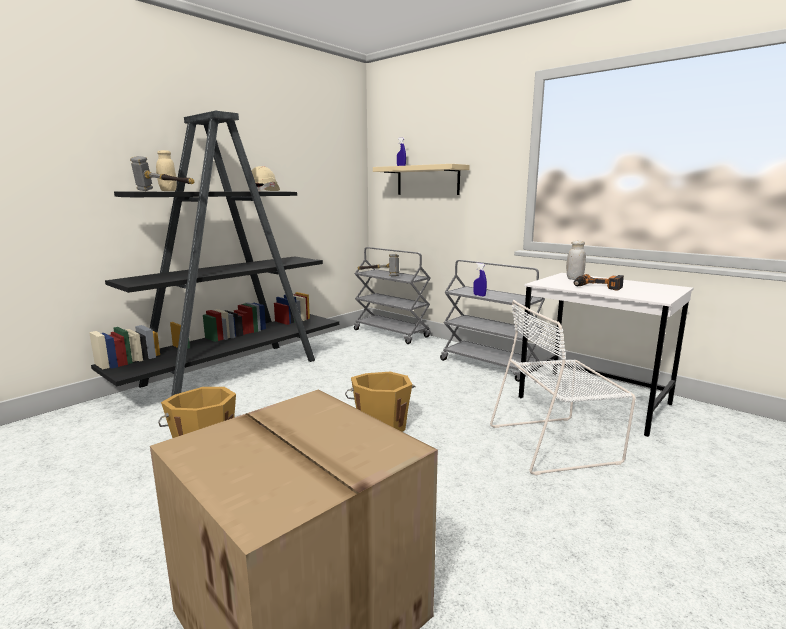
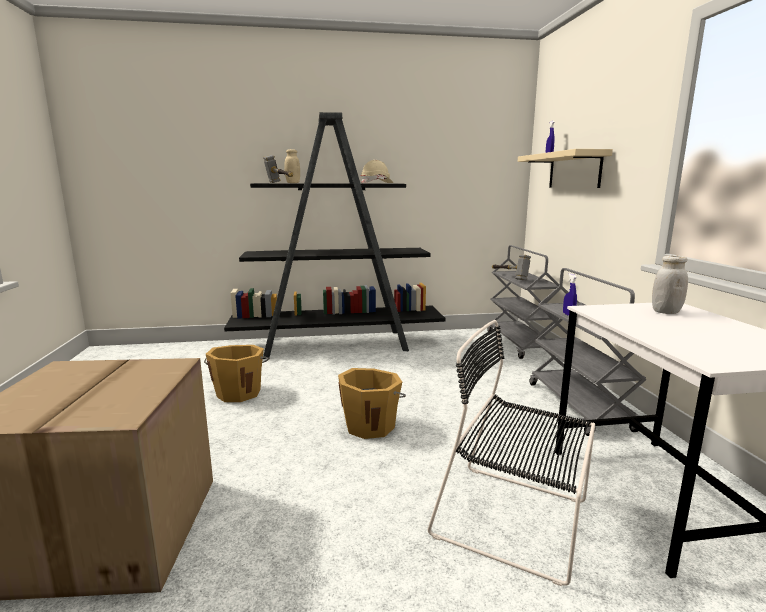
camera: 40 degrees right, 0 degrees up
white chair [490,300,636,475] -> black chair [428,320,595,586]
power drill [574,274,624,291] -> none

